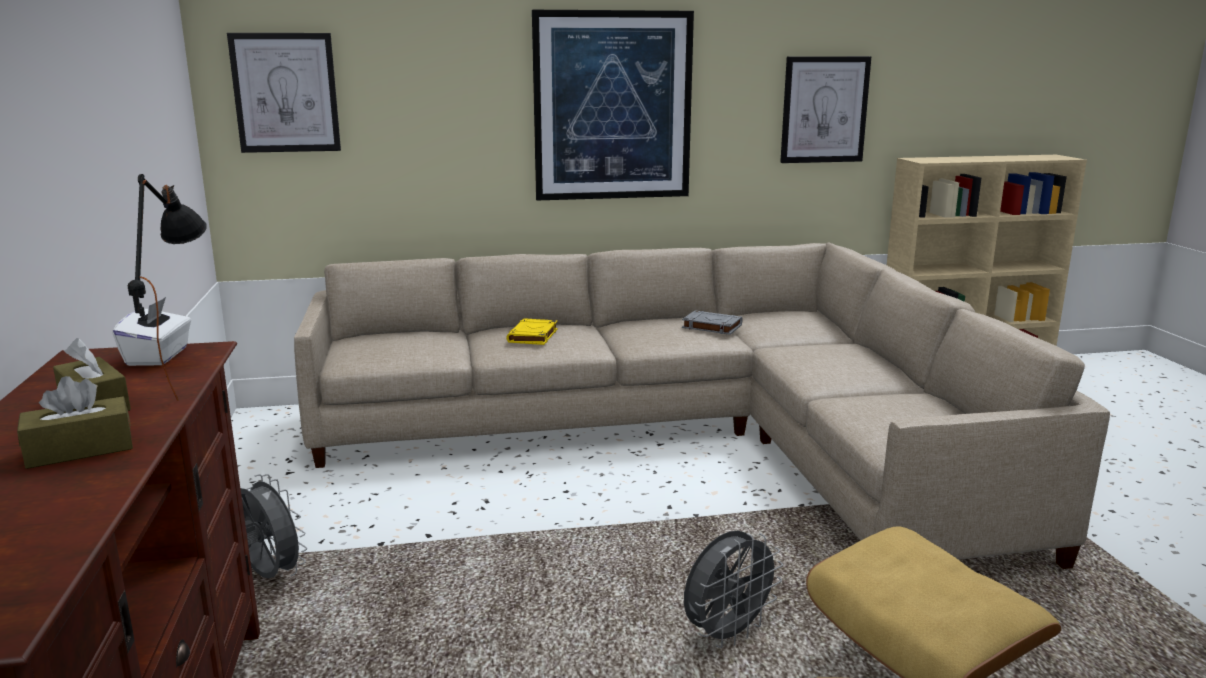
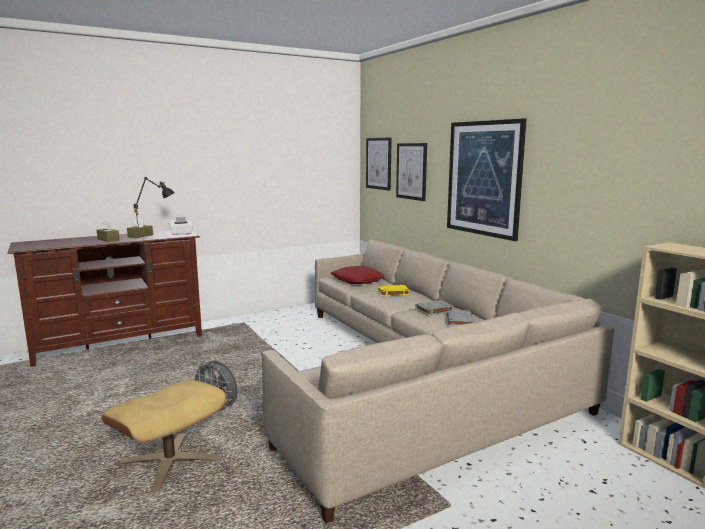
camera: 70 degrees right, 5 degrees down
grey fan [240,474,307,579] -> none
picture [780,56,871,163] -> picture moved to [396,143,427,201]
none -> red pillow [331,266,385,284]
none -> grey book [415,300,453,315]

